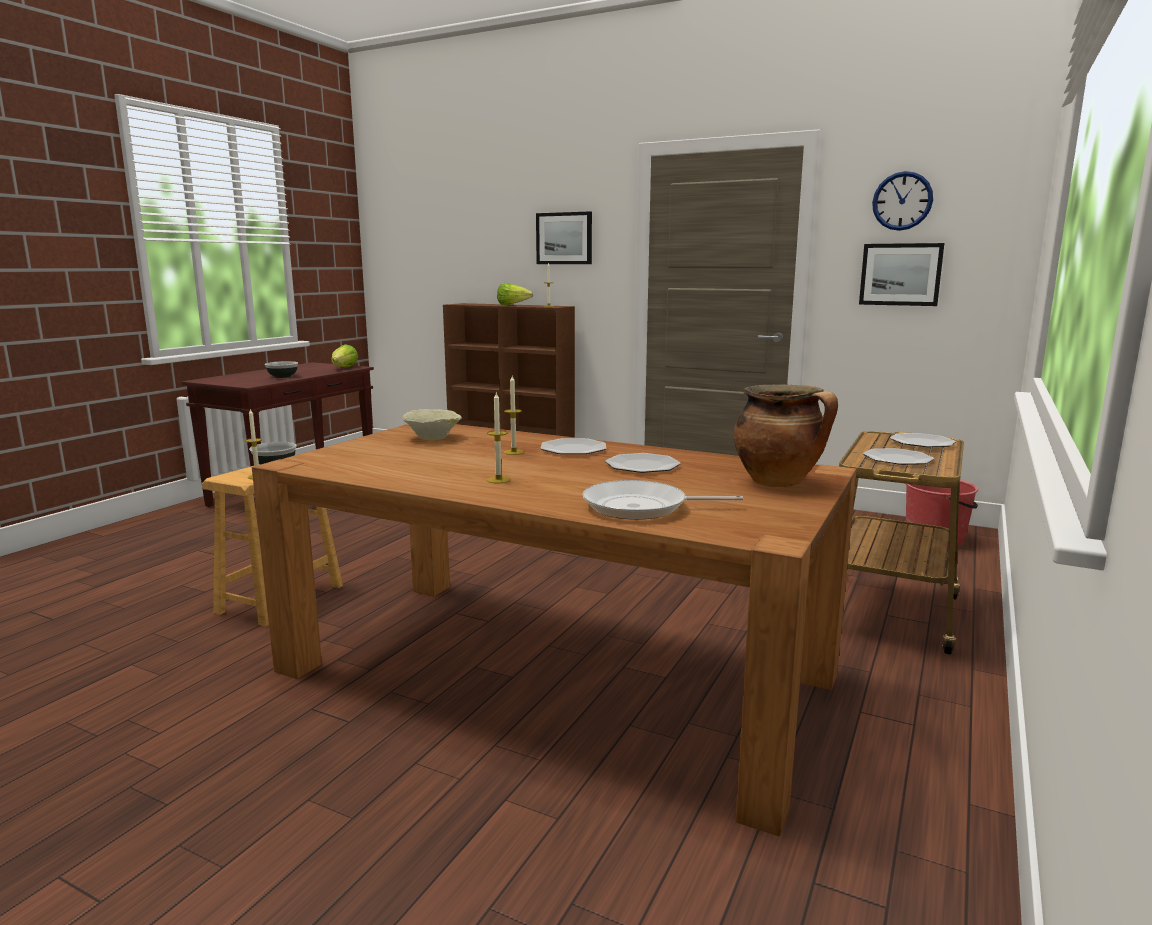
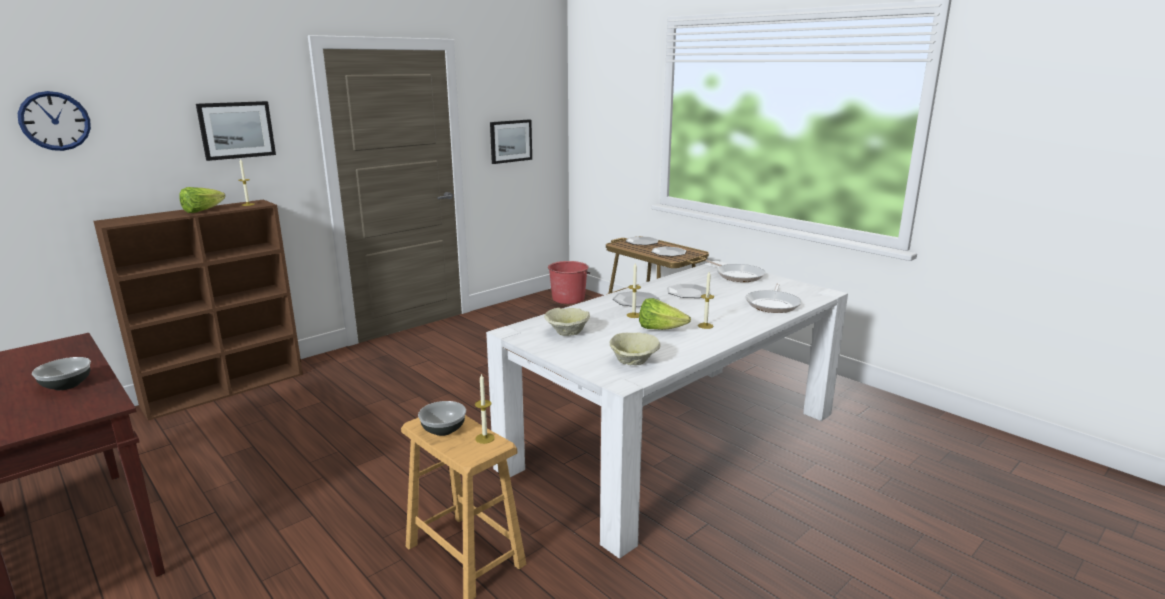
camera: 70 degrees left, 5 degrees up
brown dining table [252,424,857,836] -> white dining table [486,260,848,559]
lettuce [332,344,358,368] -> lettuce moved to [639,298,691,330]
cooking pot [734,384,838,488] -> frying pan [706,260,766,282]
wall clock [872,171,933,231] -> wall clock moved to [18,91,91,151]
none -> beige bowl [609,333,661,365]

